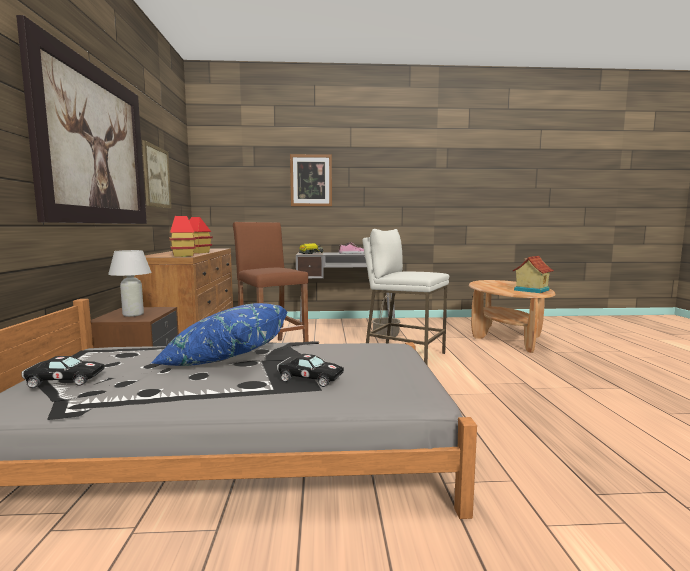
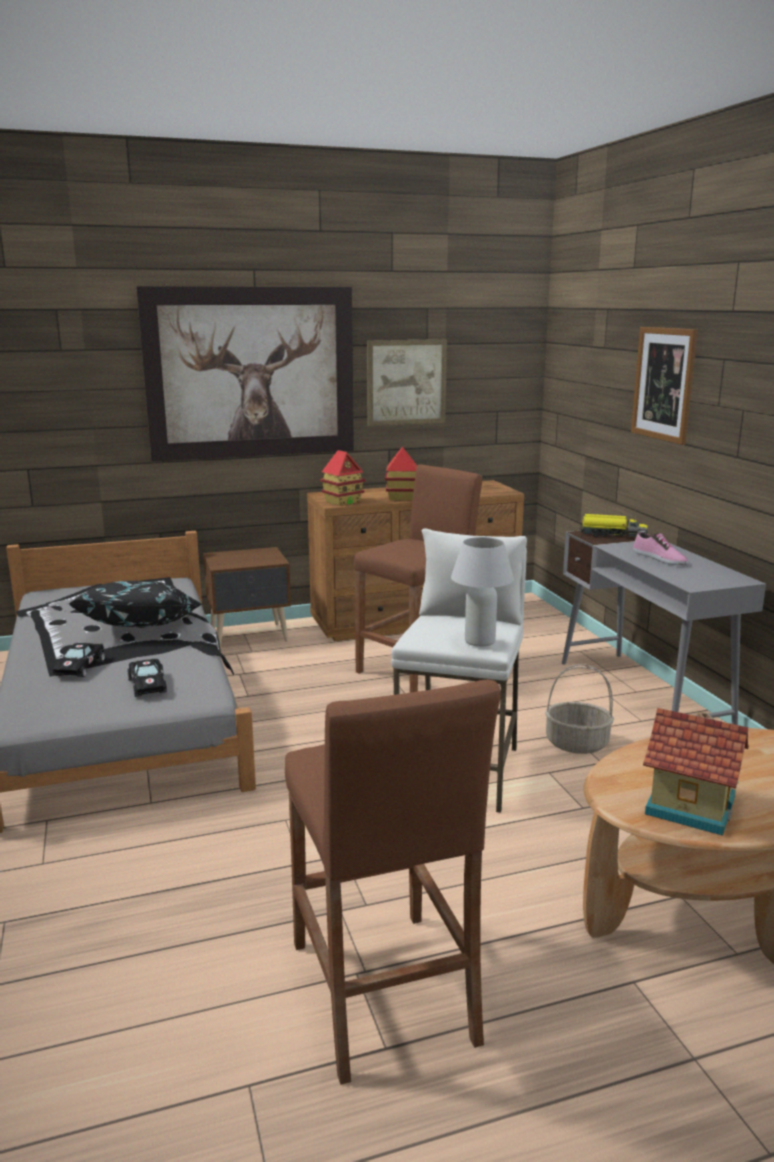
camera: 75 degrees right, 10 degrees up
black toy car [21,356,104,388] -> black toy car moved to [127,658,167,697]
white table lamp [108,250,152,317] -> white table lamp moved to [451,537,514,647]
blue pillow [150,303,288,366] -> black pillow [68,581,202,627]
none -> brown stool [285,680,501,1085]

